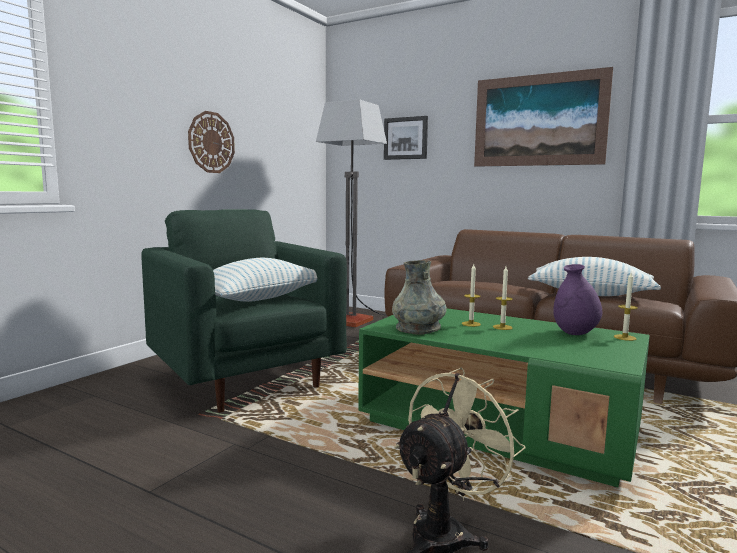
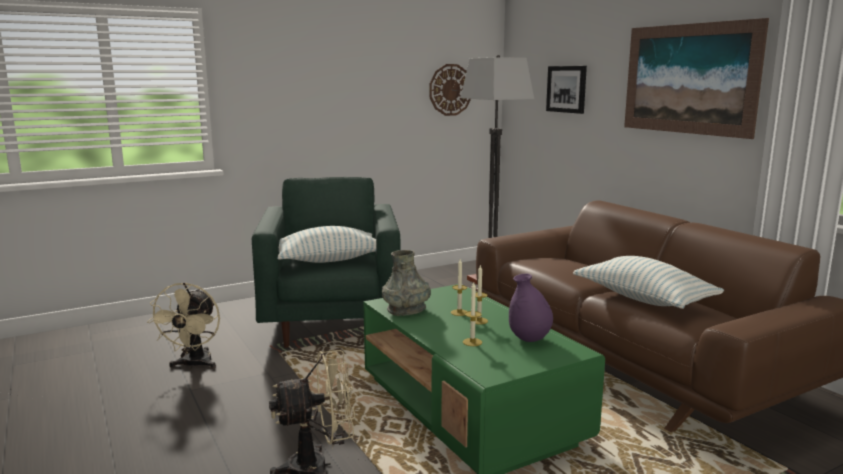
camera: 30 degrees right, 5 degrees up
wall clock [188,111,235,173] -> wall clock moved to [429,64,471,116]
candle [614,273,638,341] -> candle moved to [463,283,482,346]
none -> beige fan [147,282,220,369]

